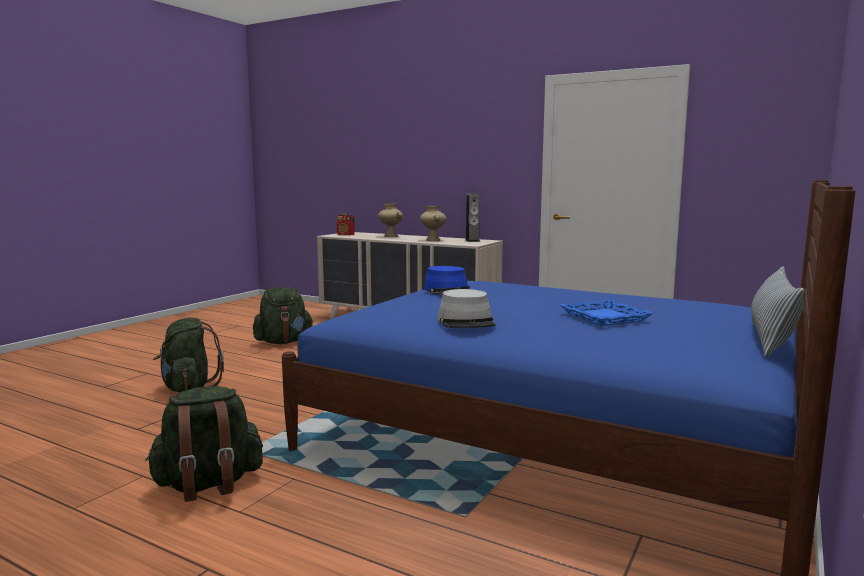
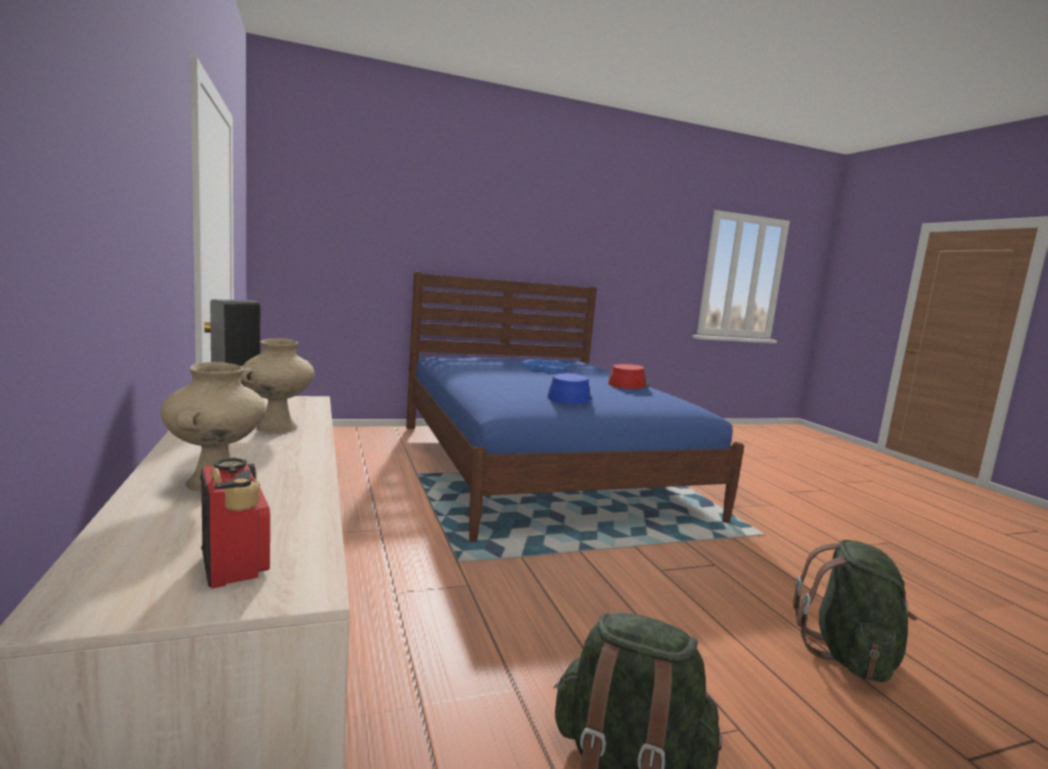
camera: 140 degrees left, 0 degrees up
green backpack [145,386,263,502] -> none
grey hat [438,289,496,328] -> red hat [608,364,649,389]
pillow [751,266,804,358] -> none

